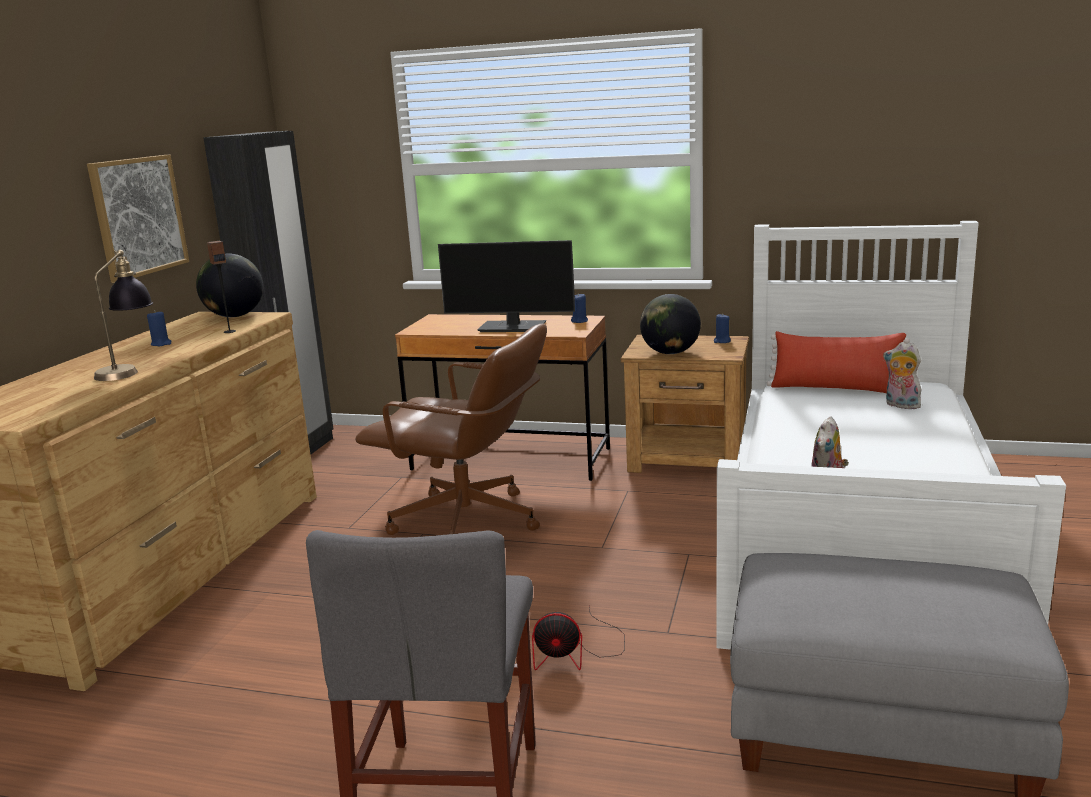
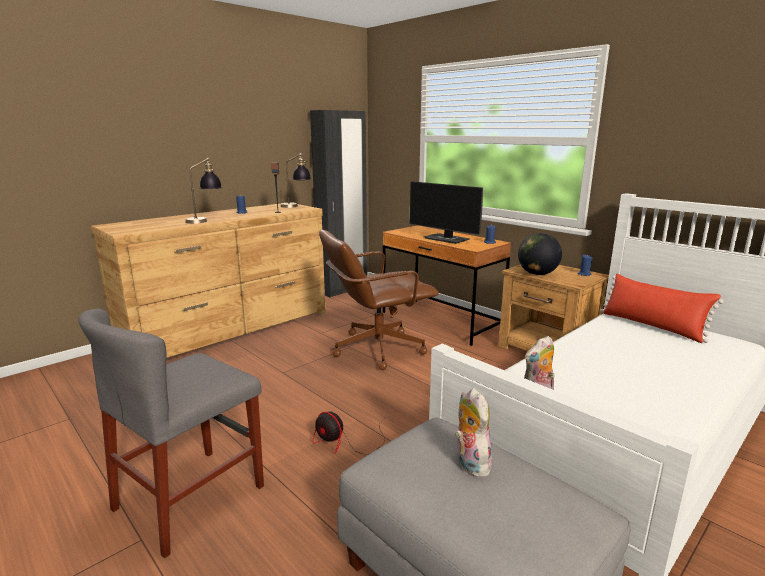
camera: 30 degrees right, 0 degrees up
picture [87,155,189,283] -> none
globe [196,253,263,317] -> table lamp [280,153,311,208]
brown office chair [355,323,547,535] -> brown office chair turned 105 degrees clockwise [319,230,439,370]
plush toy [883,342,924,409] -> plush toy moved to [455,388,492,478]

